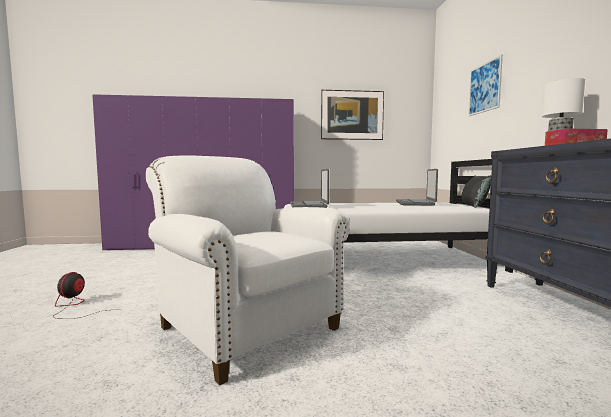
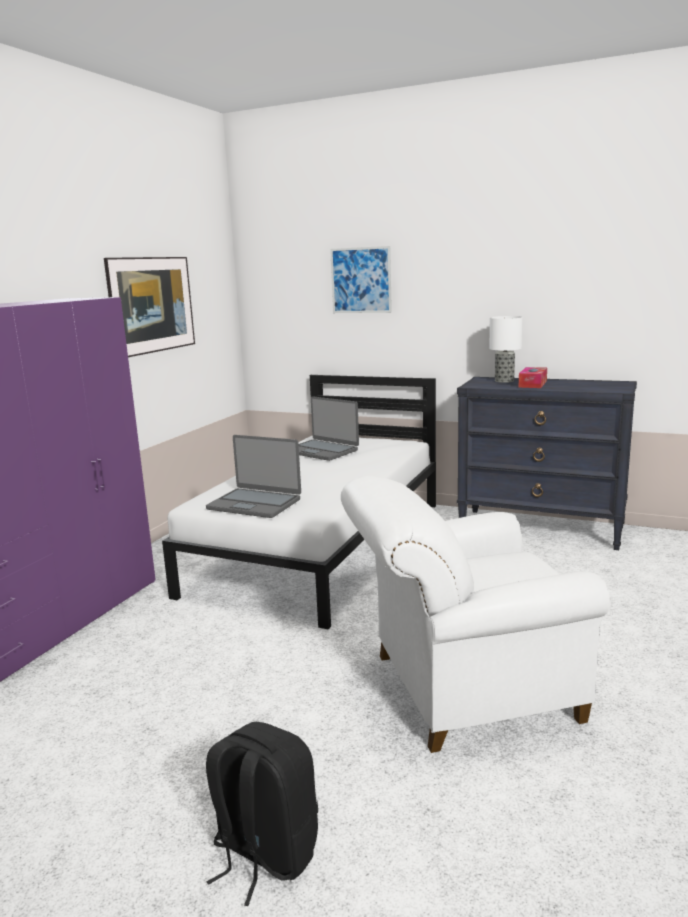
camera: 60 degrees left, 10 degrees up
fan [53,272,120,319] -> black backpack [206,722,318,906]
black pillow [461,175,491,208] -> none

